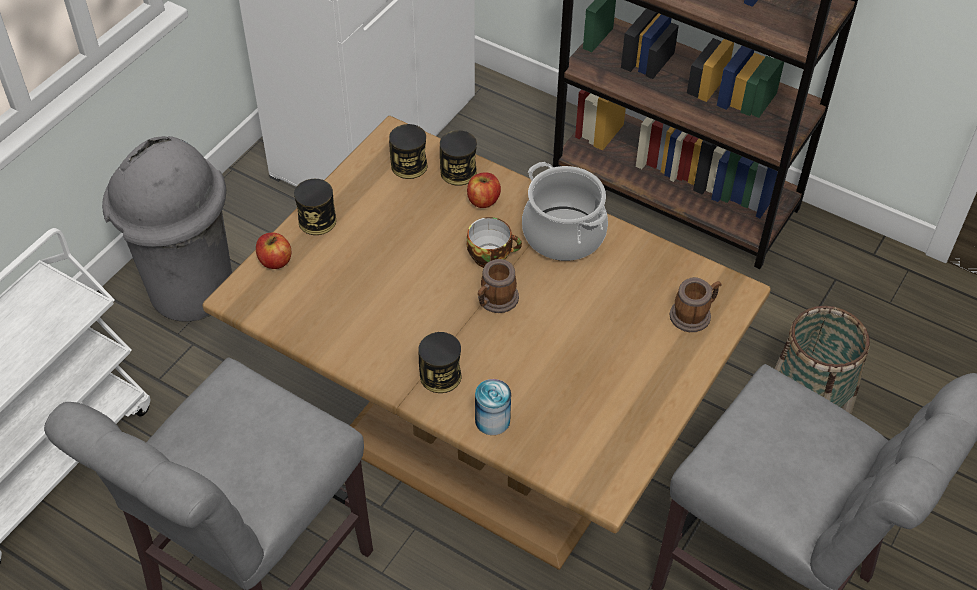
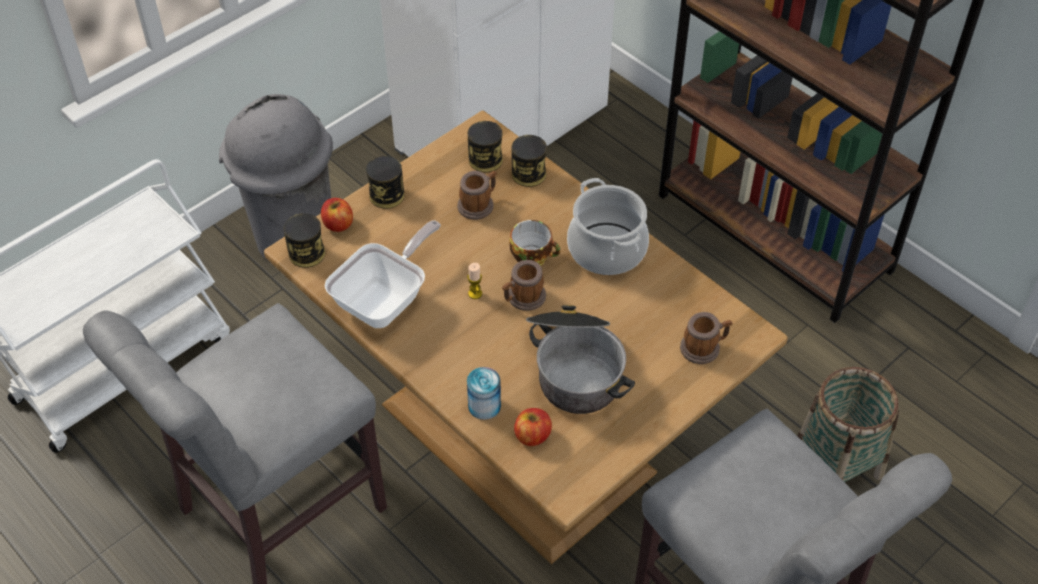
camera: 15 degrees right, 0 degrees up
can [418,332,461,393] -> can moved to [284,213,325,268]
apple [467,173,501,208] -> apple moved to [514,408,552,446]
none -> frying pan [325,220,441,328]
none -> mug [457,171,497,220]
none -> candle [467,263,482,299]
none -> cooking pot [526,305,635,414]

